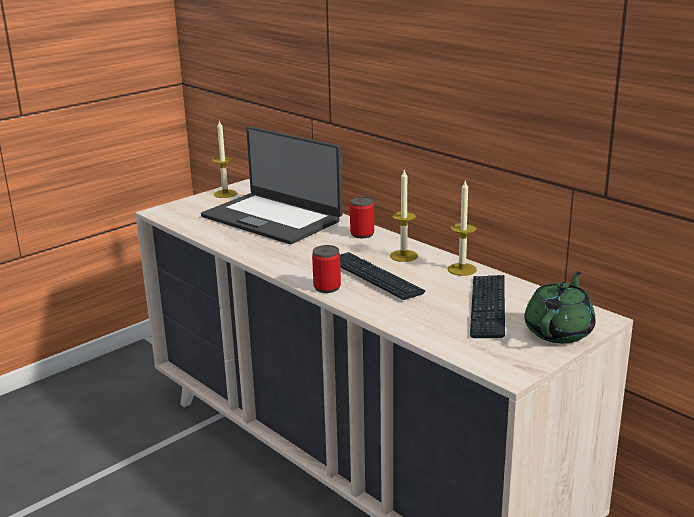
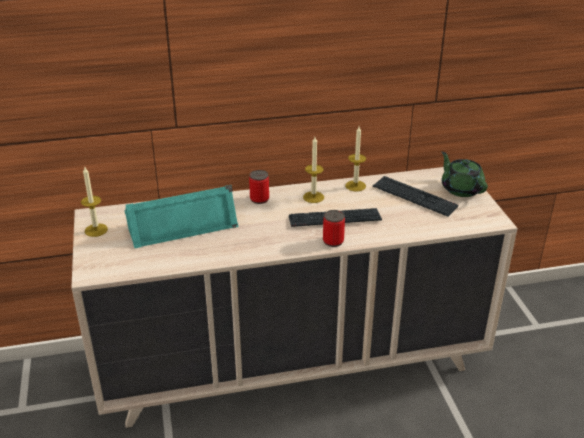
camera: 60 degrees left, 10 degrees up
laptop [201,126,342,244] -> turquoise speaker [125,185,239,248]

